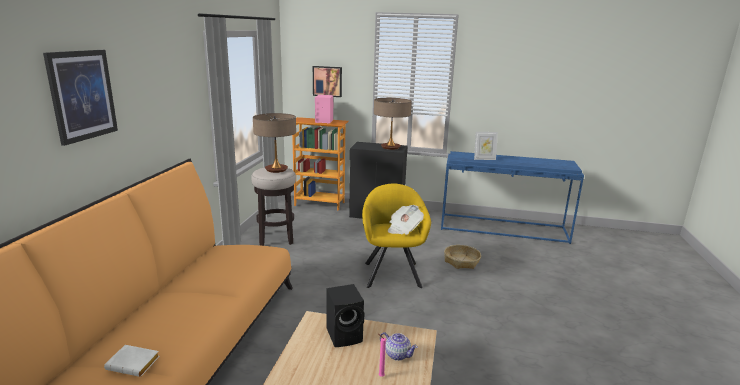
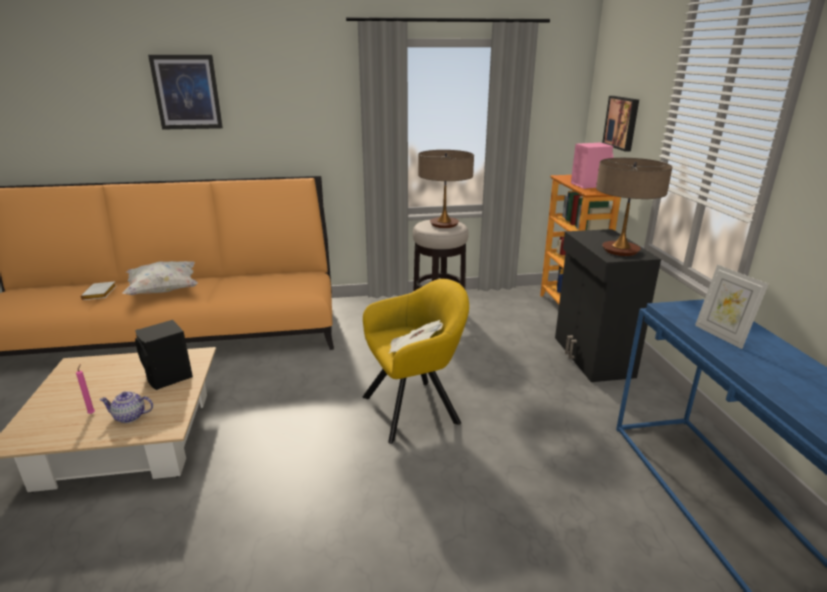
camera: 70 degrees right, 5 degrees up
teapot [380,332,418,361] -> teapot turned 75 degrees clockwise [99,391,153,423]
basket [444,245,481,269] -> none
none -> white pillow [123,261,198,295]

